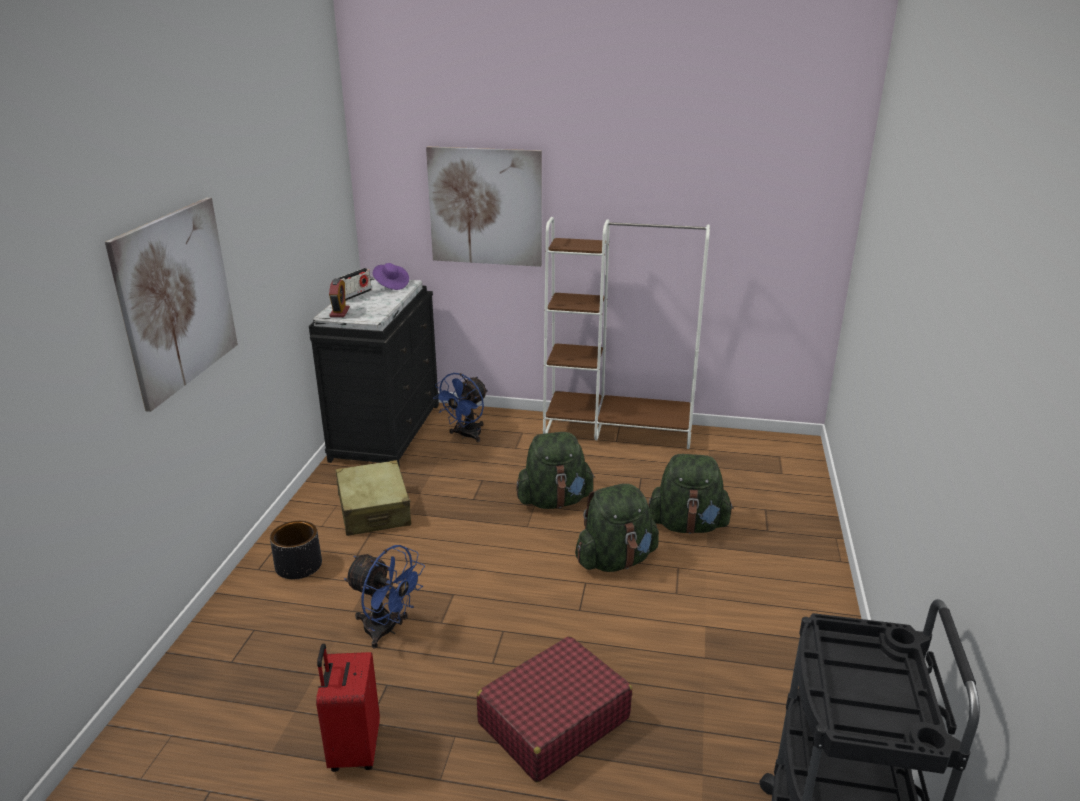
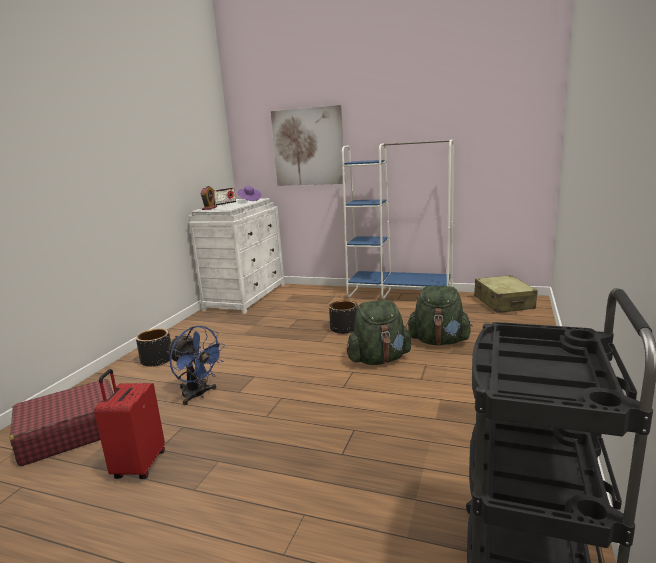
camera: 10 degrees right, 10 degrees down
picture [105,198,238,412] -> none
black dresser [309,277,439,466] -> white dresser [189,198,285,314]
beige suitcase [335,460,411,536] -> beige suitcase moved to [474,275,538,313]
blue fan [433,373,488,442] -> none
red suitcase [477,636,632,782] -> red suitcase moved to [9,379,113,466]
green backpack [516,432,595,509] -> black planter [329,300,358,334]
brown clothes rack [543,217,710,449] -> blue clothes rack [342,139,454,299]

